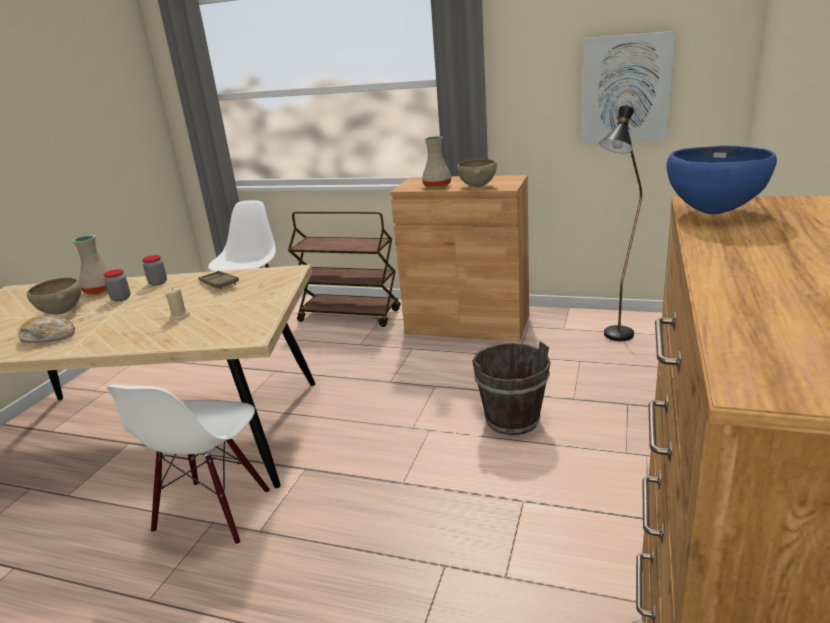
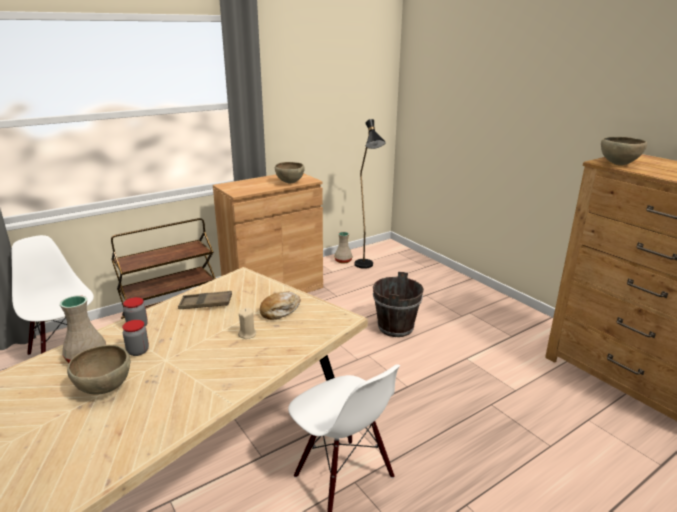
camera: 55 degrees left, 0 degrees up
bread [19,315,75,343] -> bread moved to [260,291,301,320]
beige vase [422,136,451,188] -> beige vase moved to [334,232,353,264]
picture [581,31,676,142] -> none
blue bowl [666,146,777,214] -> brown bowl [601,137,647,165]

